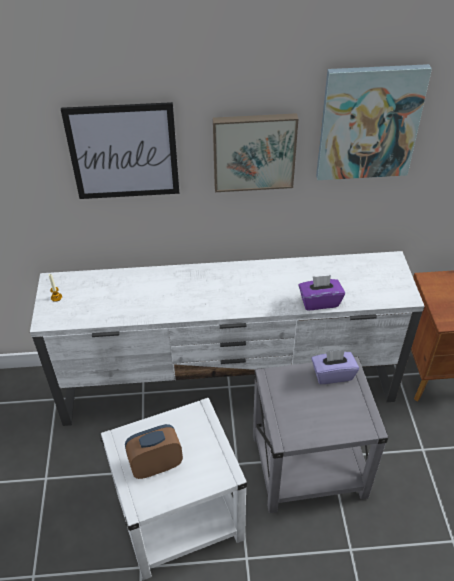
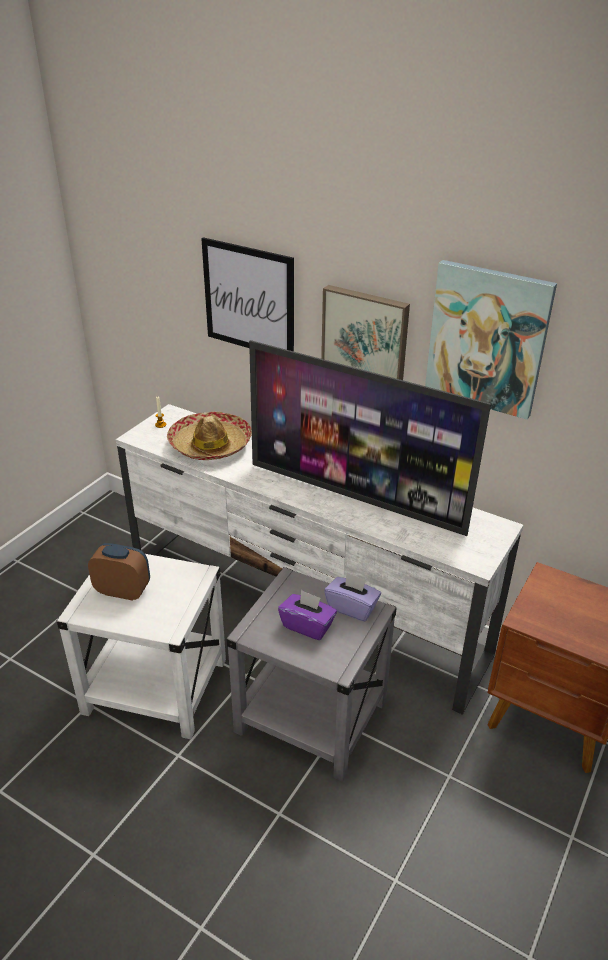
camera: 35 degrees right, 10 degrees down
purple tissue box [298,275,345,310] -> purple tissue box moved to [278,590,337,640]
none -> hat [167,412,252,460]
none -> television [249,340,491,536]

